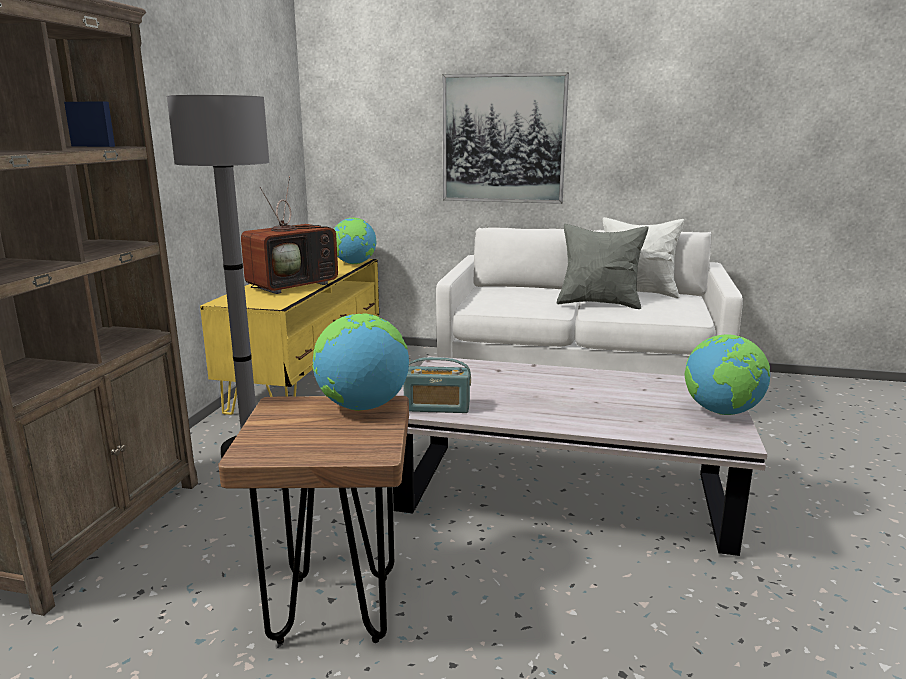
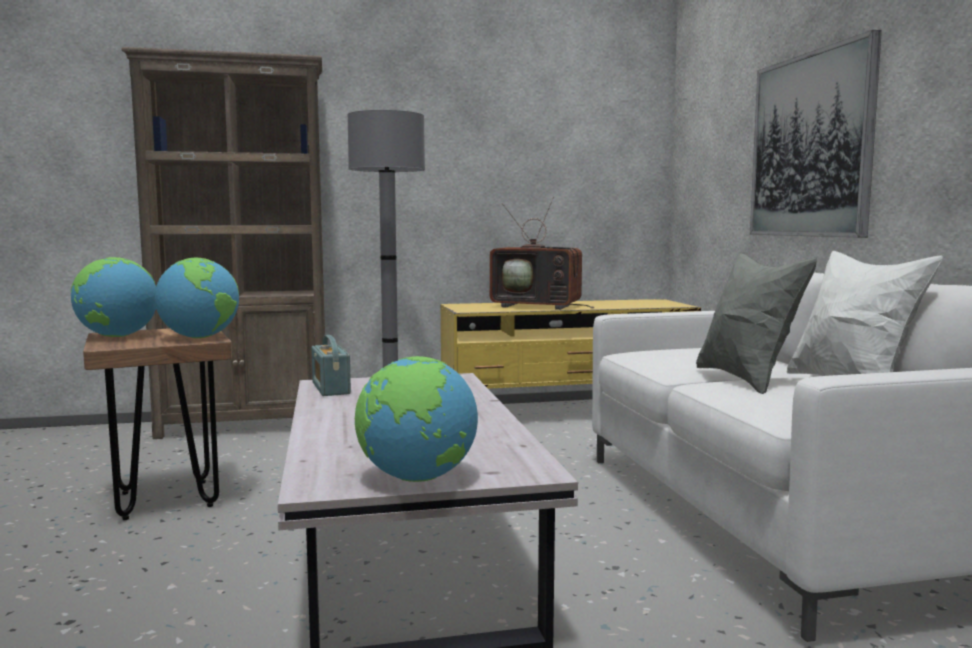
camera: 65 degrees right, 10 degrees down
globe [334,218,376,264] -> globe moved to [71,257,156,337]

